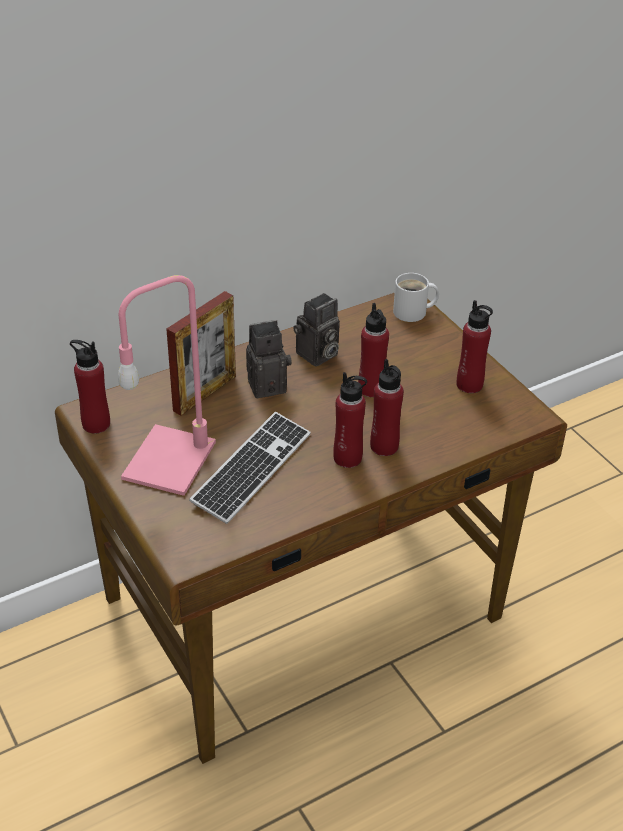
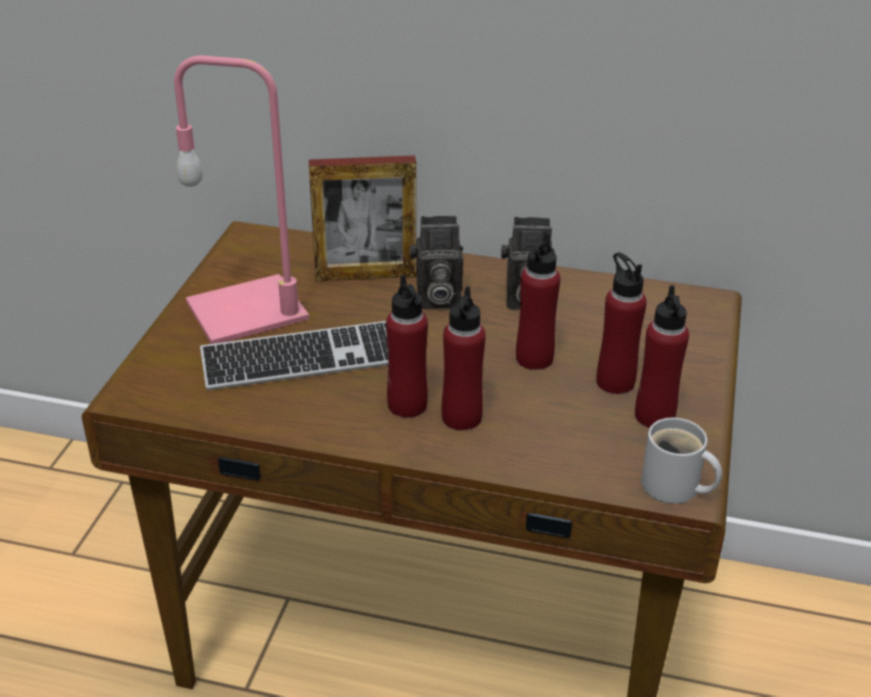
camera: 45 degrees right, 5 degrees down
red bottle [70,340,110,433] -> red bottle moved to [597,252,647,394]
camera [246,320,292,398] -> camera turned 150 degrees clockwise [409,216,463,309]
white mug [393,273,439,322] -> white mug moved to [641,418,722,504]

